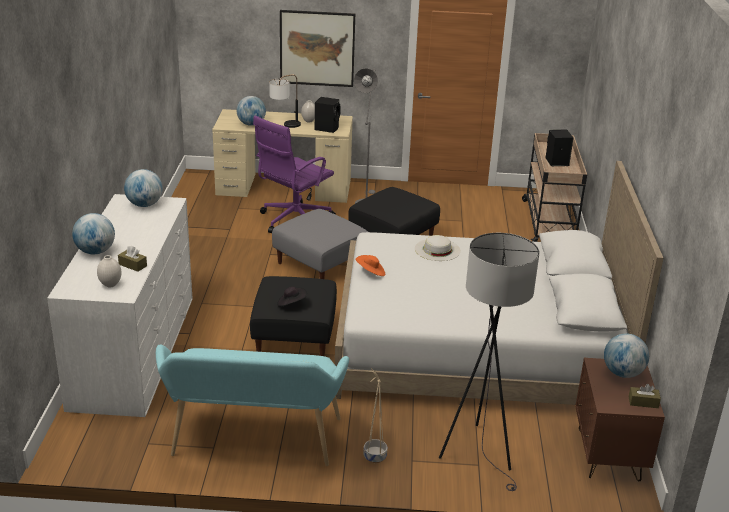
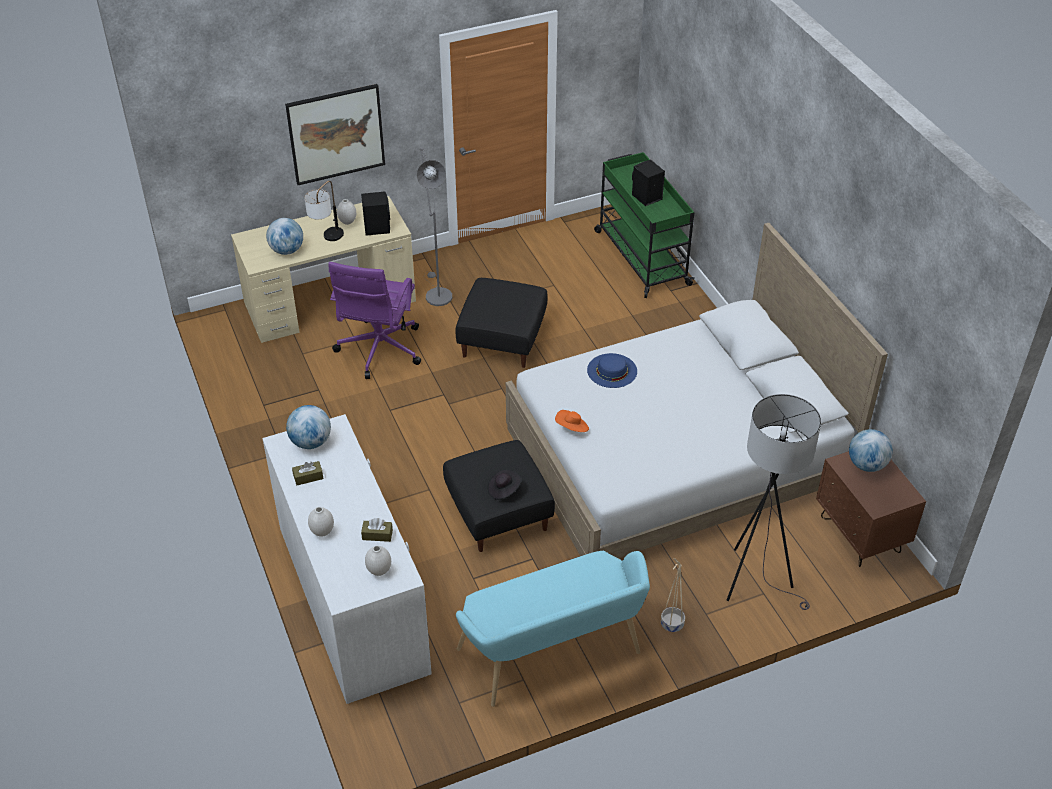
camera: 25 degrees left, 15 degrees up
globe [72,213,115,254] -> white vase [308,507,334,537]
grey ottoman [272,209,368,279] -> none
white hat [415,235,461,261] -> blue hat [587,353,637,388]
beige cart [522,133,587,242] -> green cart [594,152,695,298]
brown tissue box [629,384,661,408] -> brown tissue box moved to [292,461,323,485]

